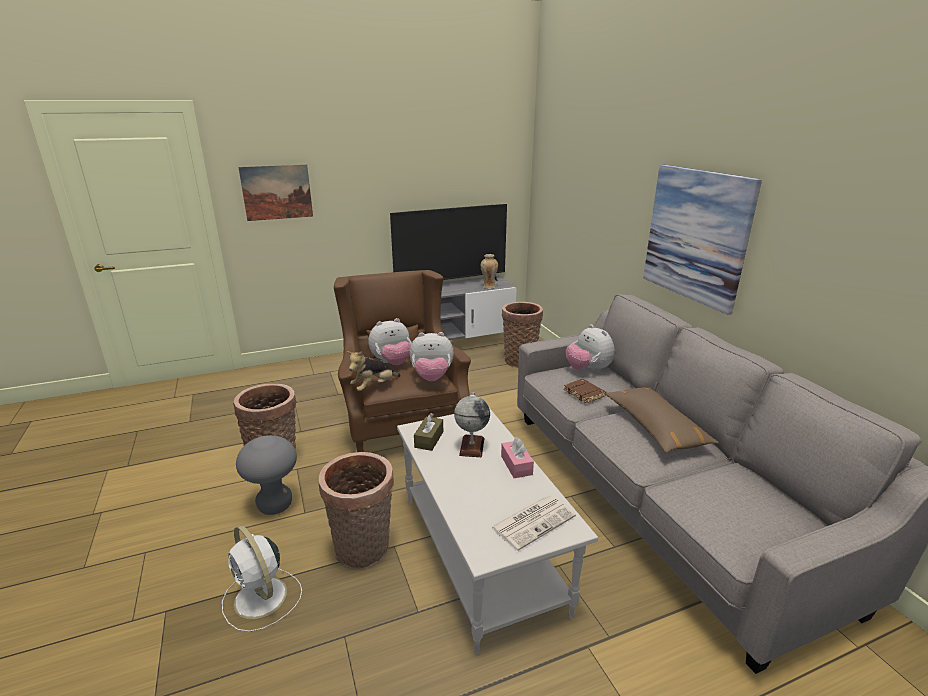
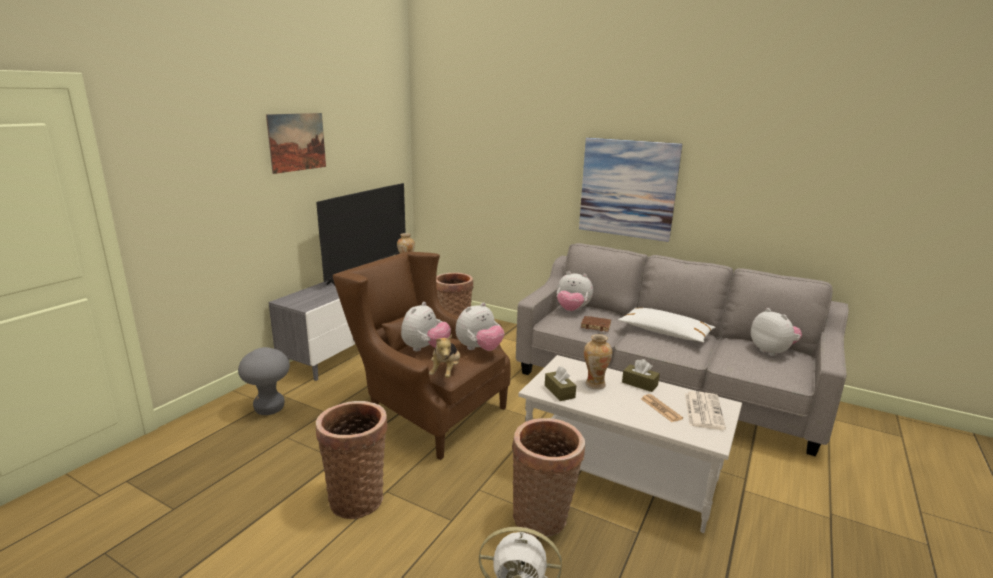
camera: 40 degrees left, 5 degrees down
grey stool [236,435,297,515] -> grey stool moved to [238,347,290,415]
picture [238,164,313,221] -> picture moved to [266,113,326,174]
globe [454,392,490,457] -> vase [584,334,612,389]
pink tissue box [501,437,534,478] -> brown tissue box [622,359,660,392]
brown pillow [605,387,719,453] -> white pillow [618,308,716,342]
none -> newspaper [641,394,683,422]
none -> plush toy [751,308,802,357]

